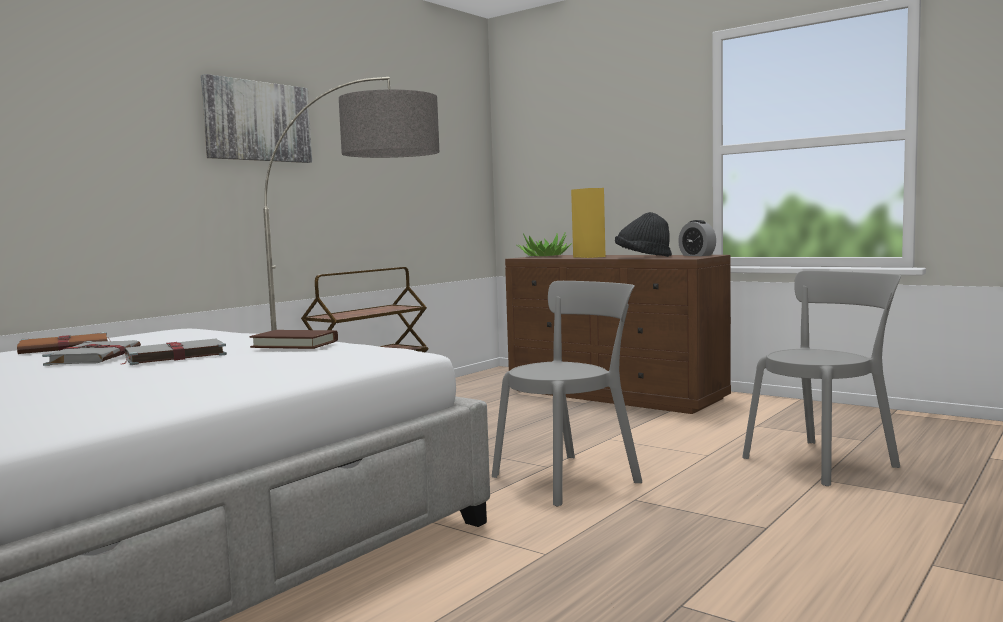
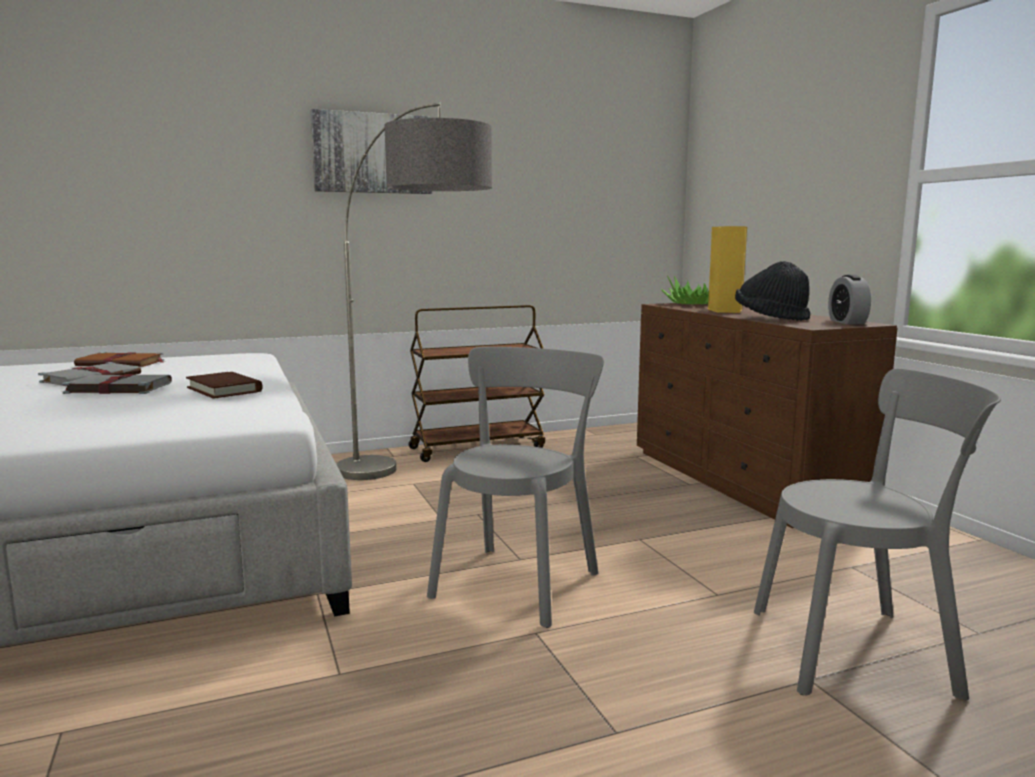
camera: 30 degrees right, 5 degrees up
grey chair [492,281,642,506] -> grey chair turned 60 degrees counterclockwise [427,347,604,628]

